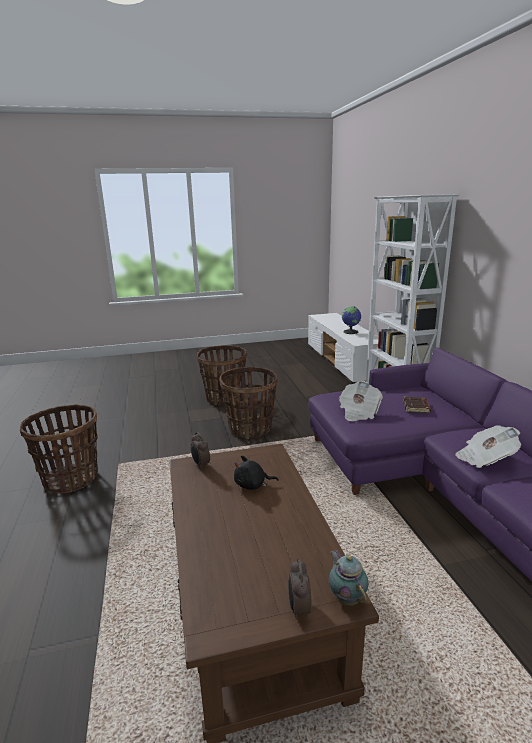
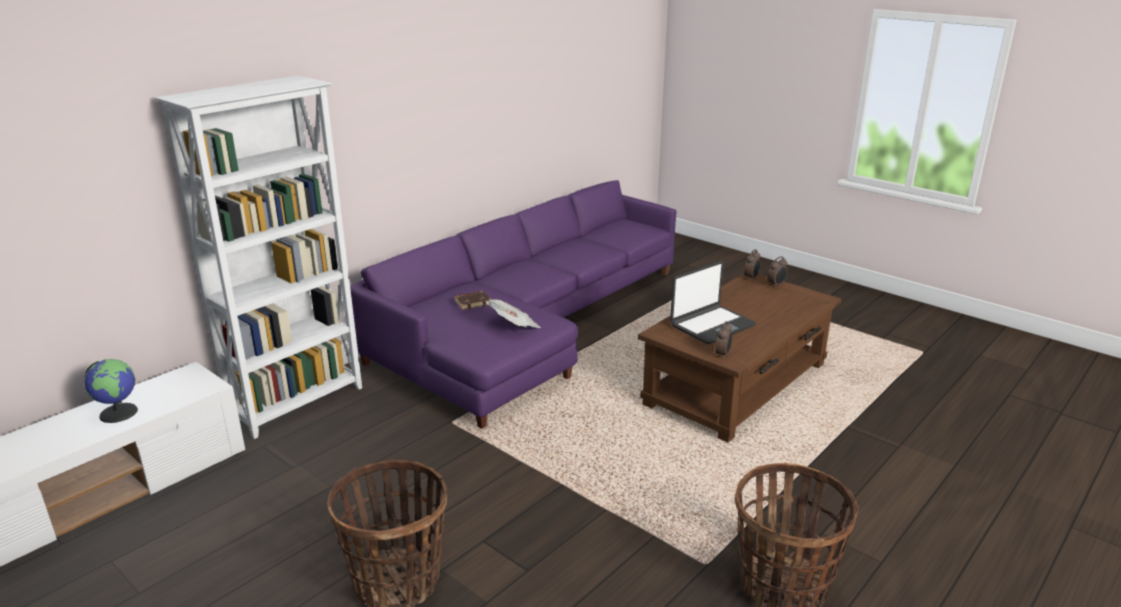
camera: 125 degrees left, 5 degrees up
basket [219,367,277,439] -> none
black plush toy [234,455,279,490] -> laptop [670,261,756,344]
teapot [329,550,368,606] -> alarm clock [744,249,760,279]
newspaper [455,425,521,468] -> none

